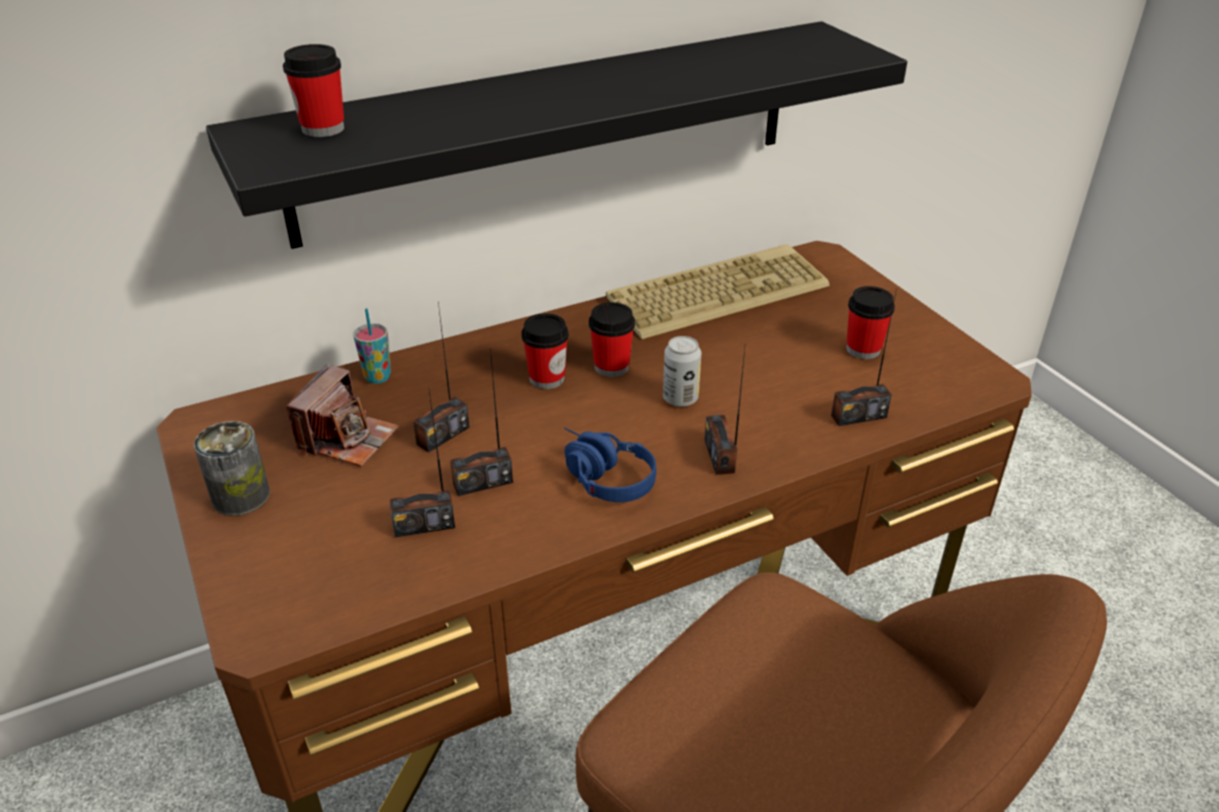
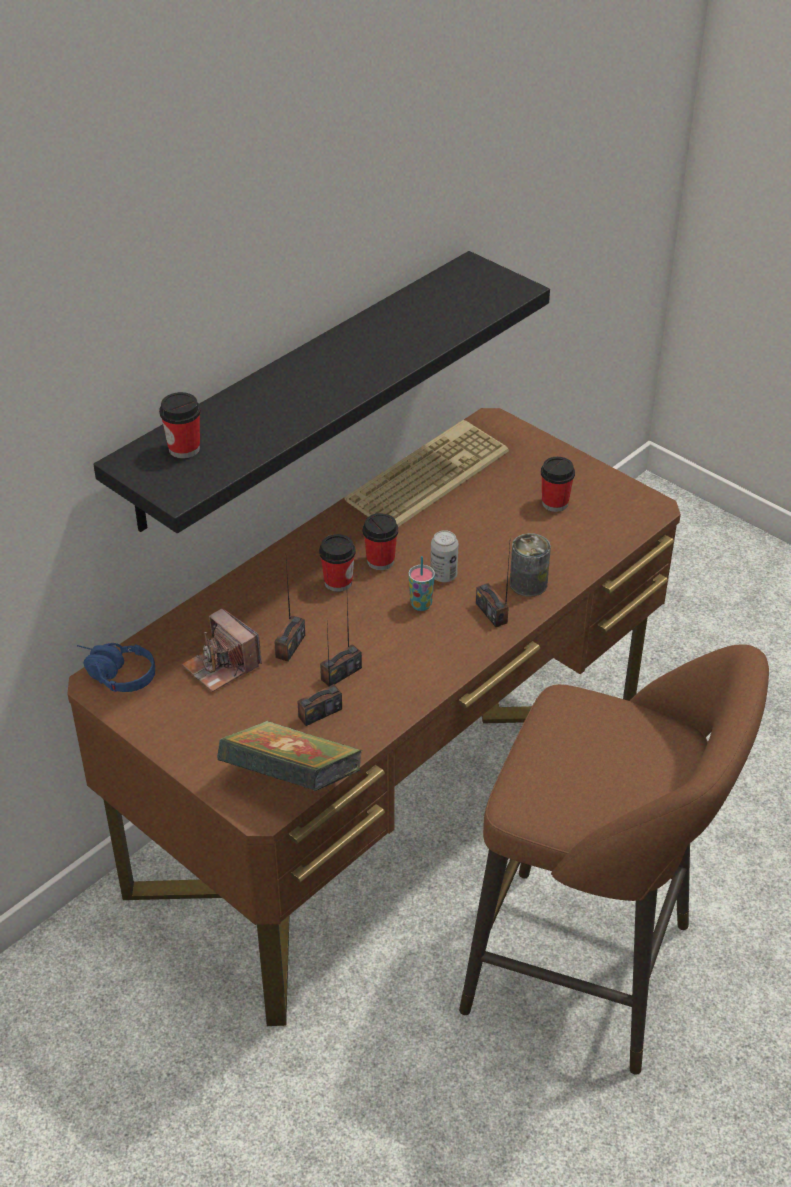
camera: 20 degrees left, 5 degrees up
can [194,421,270,516] -> can moved to [510,533,551,597]
camera [286,365,399,467] -> camera turned 135 degrees clockwise [182,608,262,692]
cup [353,308,391,384] -> cup moved to [408,556,435,611]
blue headphones [564,427,656,502] -> blue headphones moved to [77,643,155,692]
radio [831,288,897,426] -> none
none -> book [217,720,362,791]

